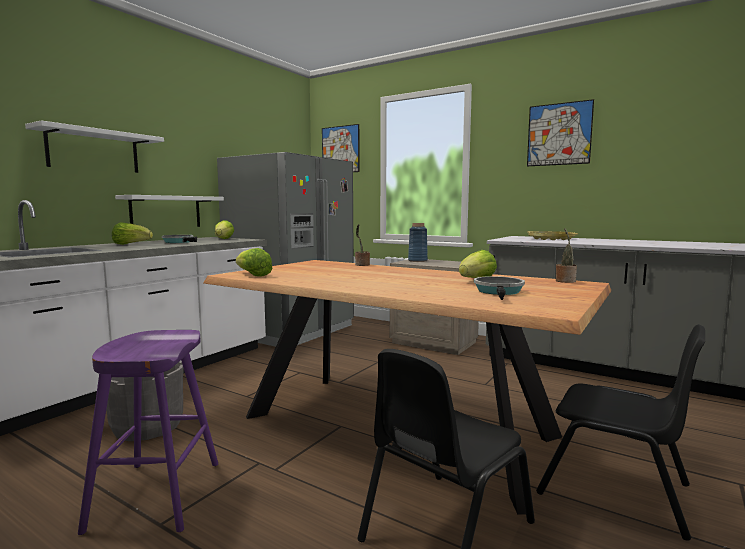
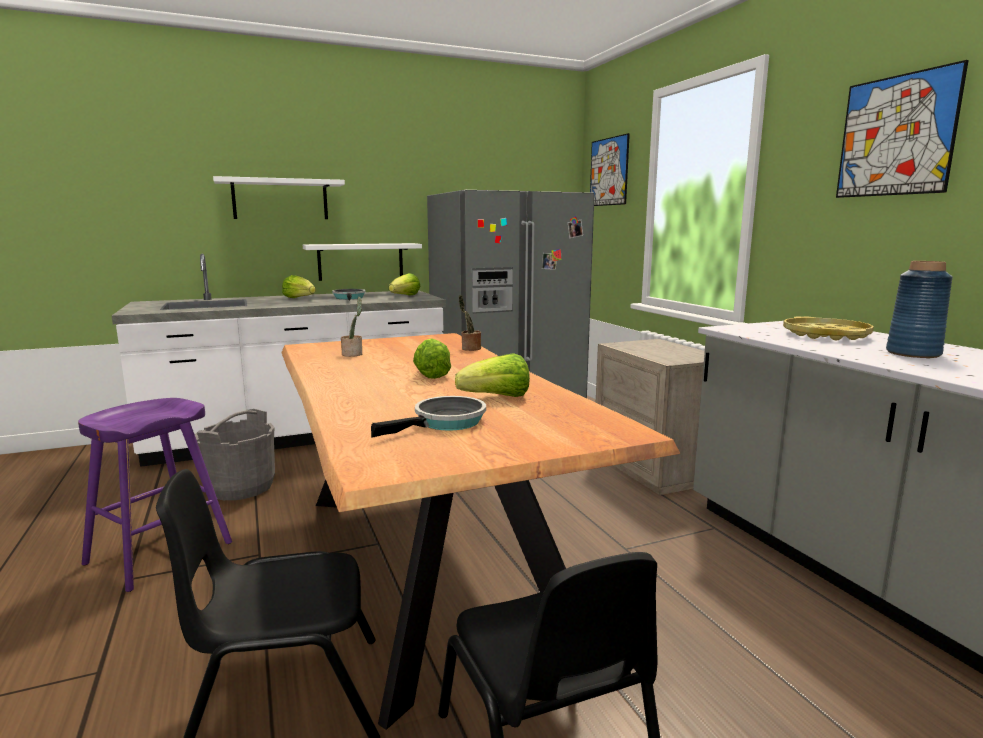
camera: 35 degrees right, 5 degrees up
lettuce [236,248,273,277] -> lettuce moved to [413,338,451,379]
blue vase [408,223,428,262] -> blue vase moved to [886,261,953,358]
potted plant [556,228,577,283] -> potted plant moved to [341,297,362,357]

